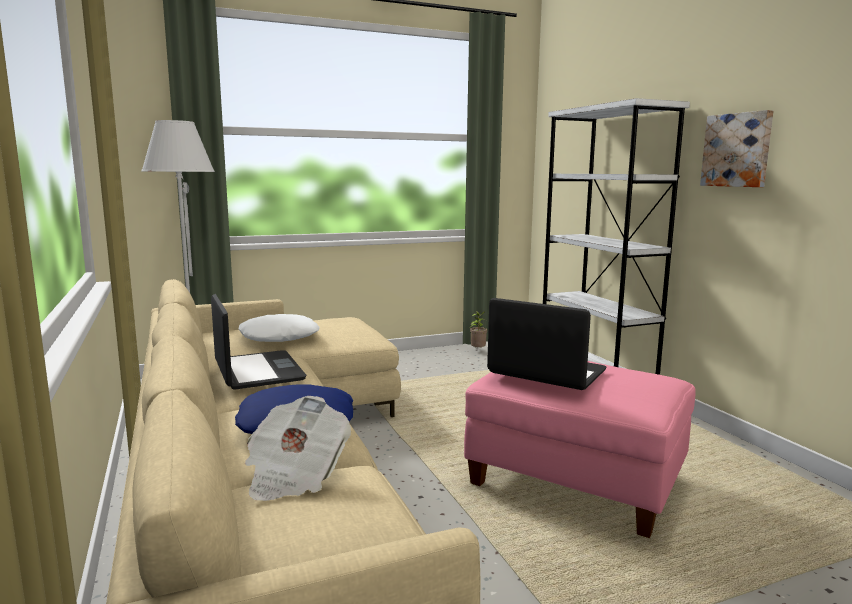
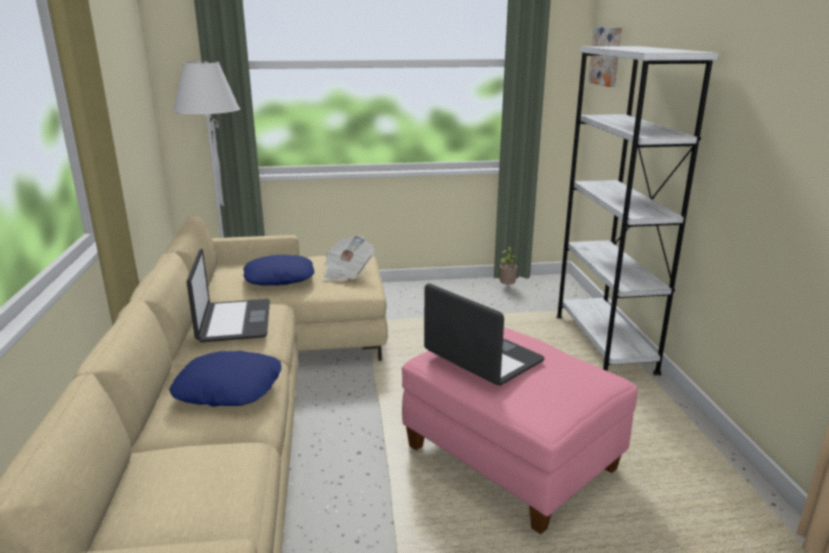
camera: 15 degrees right, 10 degrees up
white pillow [239,314,320,342] -> blue pillow [243,255,315,286]
newspaper [245,396,351,501] -> newspaper moved to [323,236,375,281]
picture [700,110,774,187] -> picture moved to [588,27,622,87]

